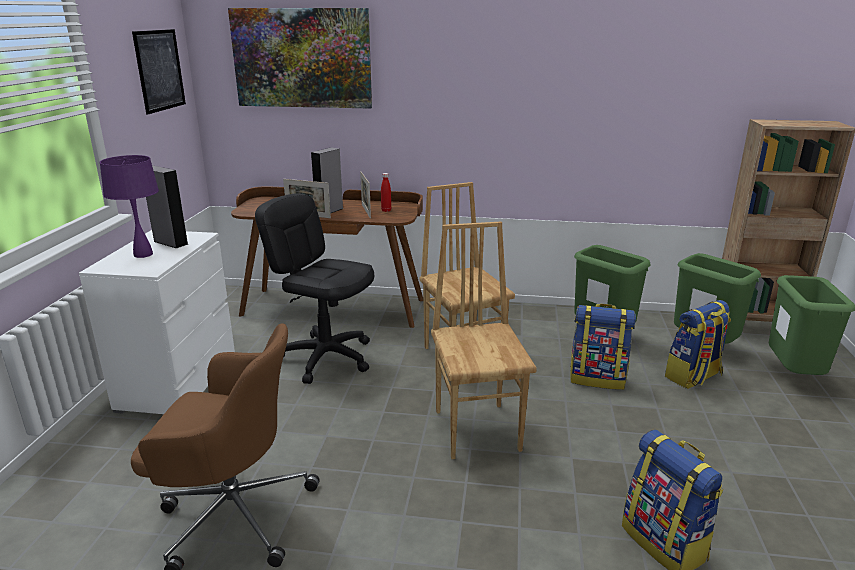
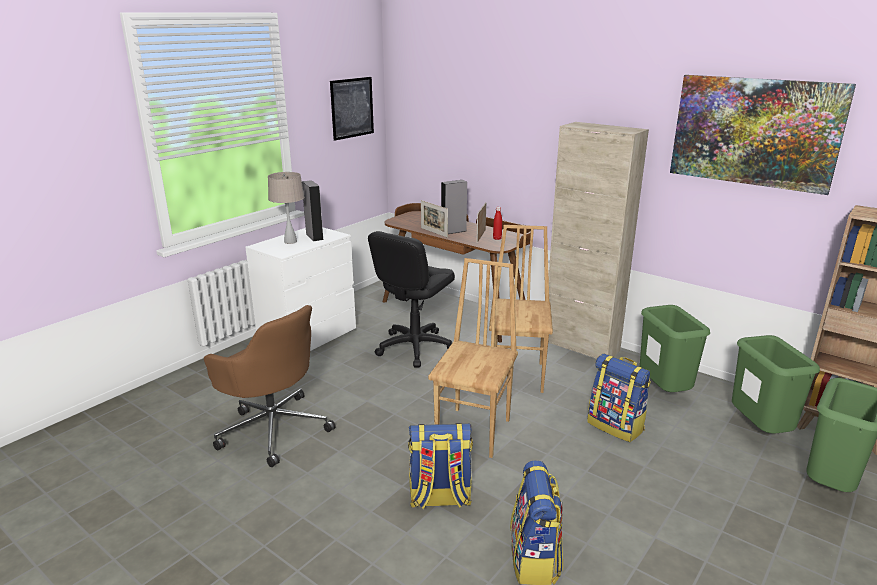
camera: 30 degrees right, 0 degrees up
purple table lamp [99,155,159,258] -> beige table lamp [268,172,305,244]
picture [228,8,372,109] -> picture moved to [670,75,856,195]
black office chair [255,193,374,384] -> black office chair turned 120 degrees counterclockwise [368,231,455,368]
backpack [665,300,731,389] -> backpack moved to [408,423,473,509]
none -> beige cabinet [548,122,649,359]

